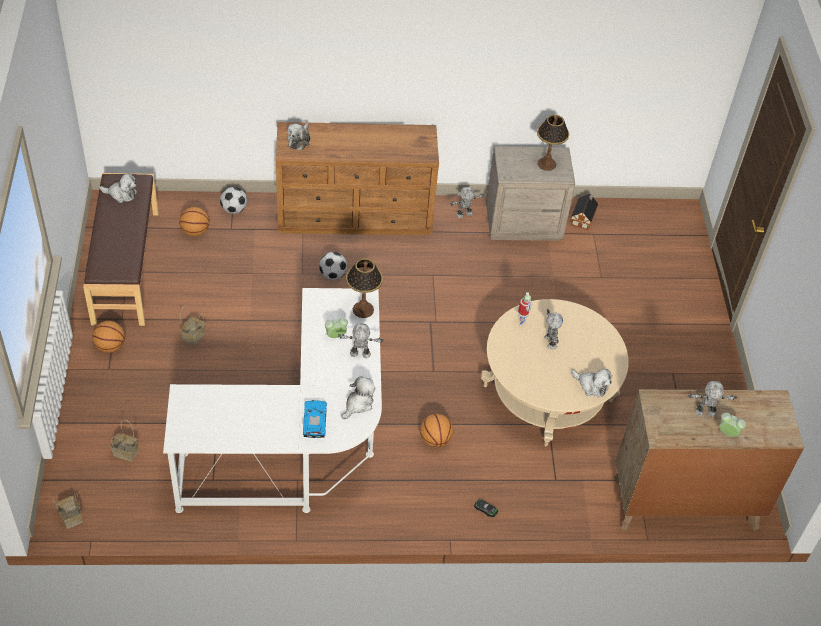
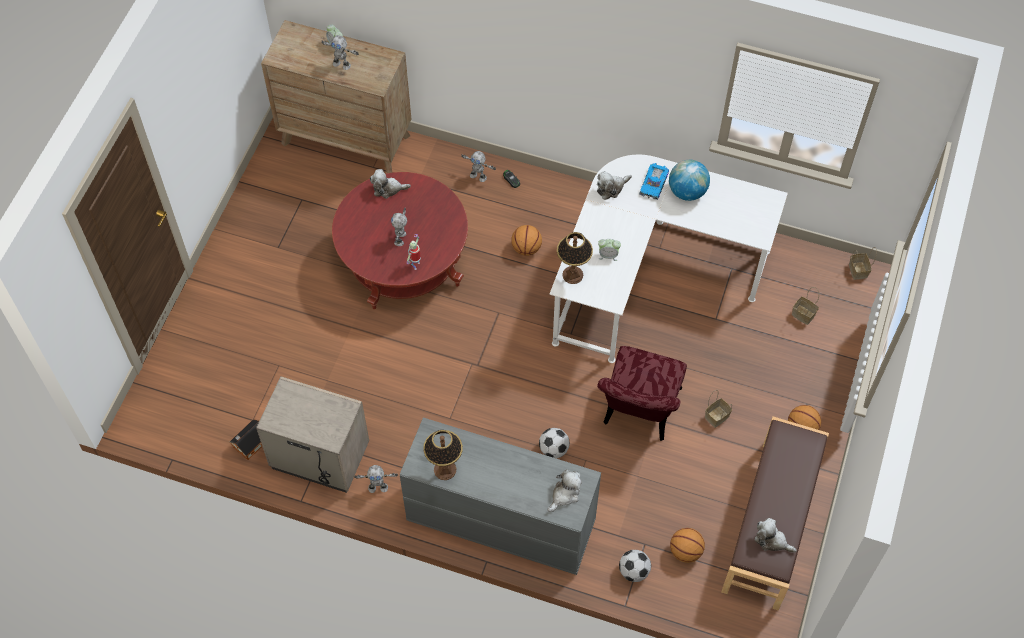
camera: 155 degrees left, 10 degrees up
brown dresser [276,122,439,235] -> grey dresser [400,417,601,575]
toy robot [338,323,384,358] -> toy robot moved to [461,151,496,182]
beige coffee table [481,299,629,446] -> red coffee table [332,172,468,309]
table lamp [537,115,569,171] -> table lamp moved to [423,430,463,480]
plush toy [572,369,612,397] -> plush toy turned 60 degrees counterclockwise [370,169,411,199]
none -> red chair [597,346,687,441]
none -> globe [669,160,710,201]

